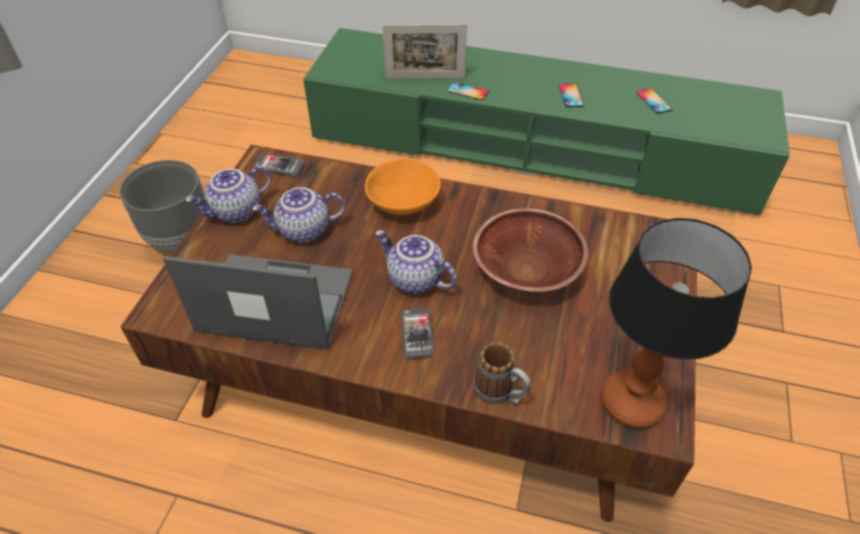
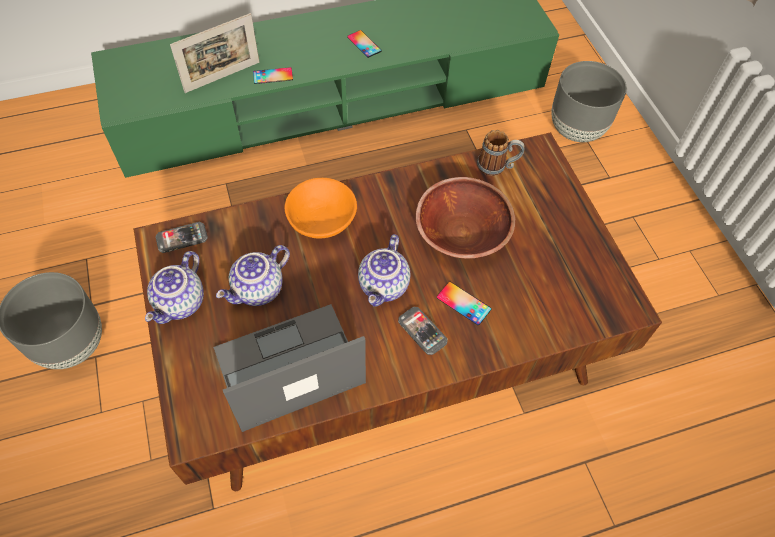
camera: 35 degrees left, 10 degrees up
teapot [376,230,457,294] -> teapot turned 75 degrees counterclockwise [358,234,410,307]
mug [474,342,531,405] -> mug moved to [477,130,525,176]
table lamp [601,218,752,428] -> none
phone [636,88,673,114] -> phone moved to [437,281,491,325]
none -> grey planter [552,61,627,142]

